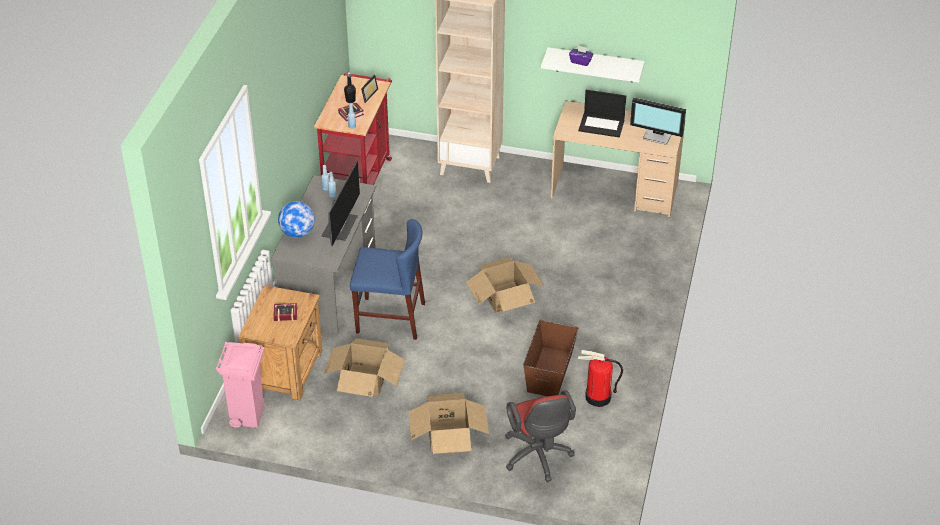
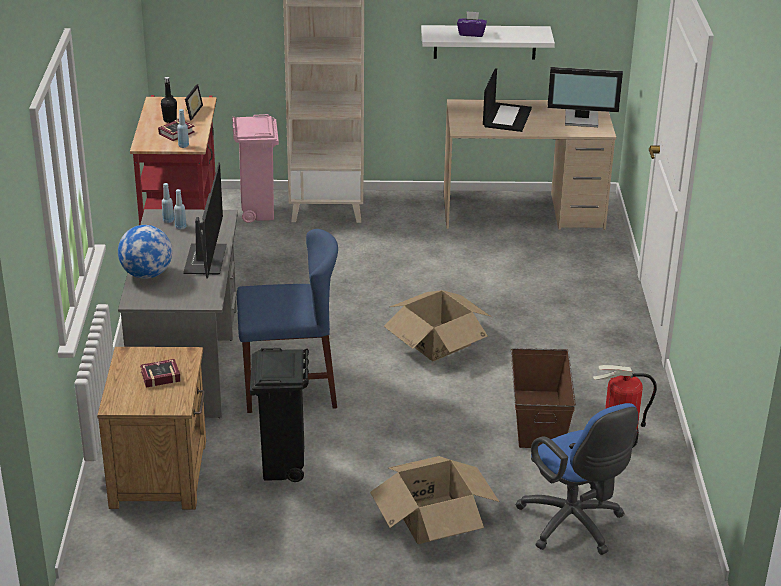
camera: 15 degrees left, 10 degrees down
pink trash can [216,342,264,428] -> pink trash can moved to [232,114,279,223]
cardboard box [324,338,405,397] -> black trash can [250,348,309,482]
red office chair [505,390,576,482] -> blue office chair [516,403,638,555]
laptop [578,90,626,137] -> laptop turned 75 degrees counterclockwise [483,68,532,132]

